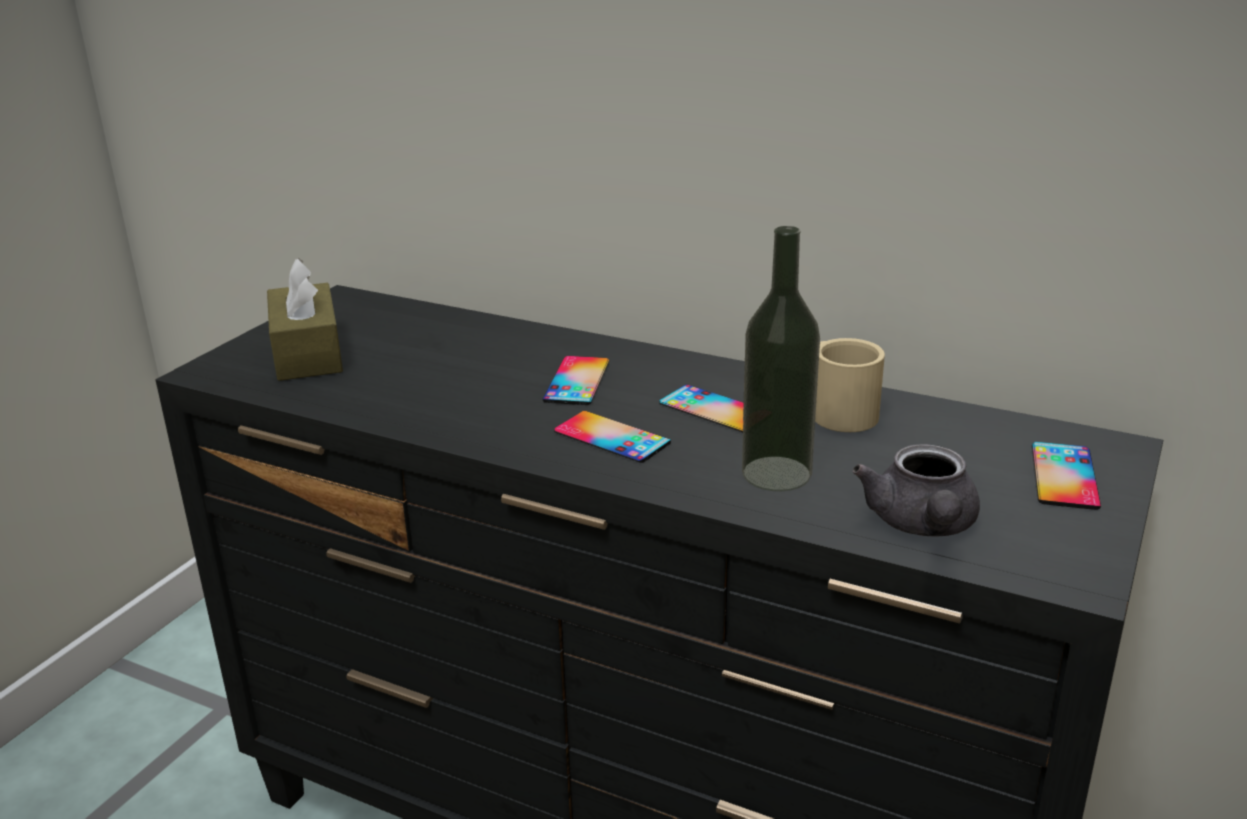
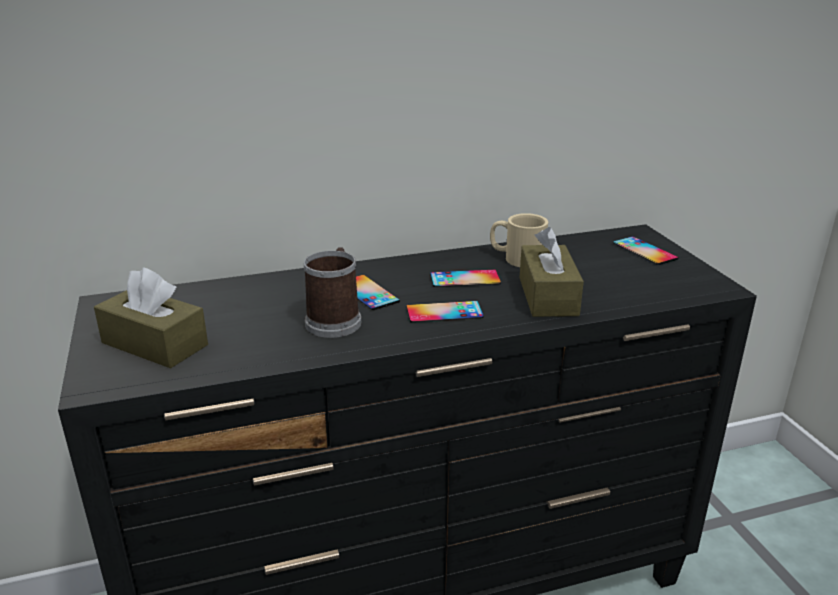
camera: 45 degrees left, 0 degrees up
bottle [742,226,820,491] -> brown tissue box [519,227,584,317]
grey teapot [853,444,980,537] -> none
none -> mug [304,247,361,338]

